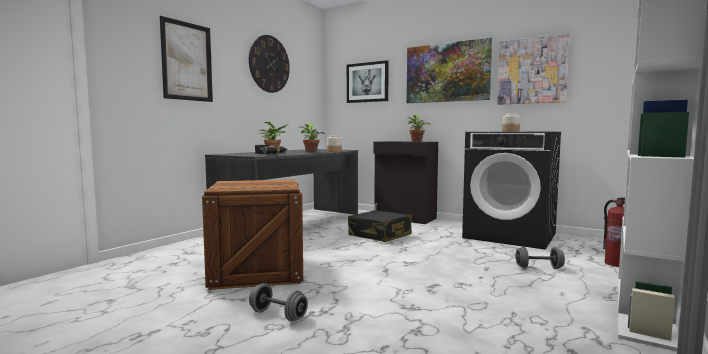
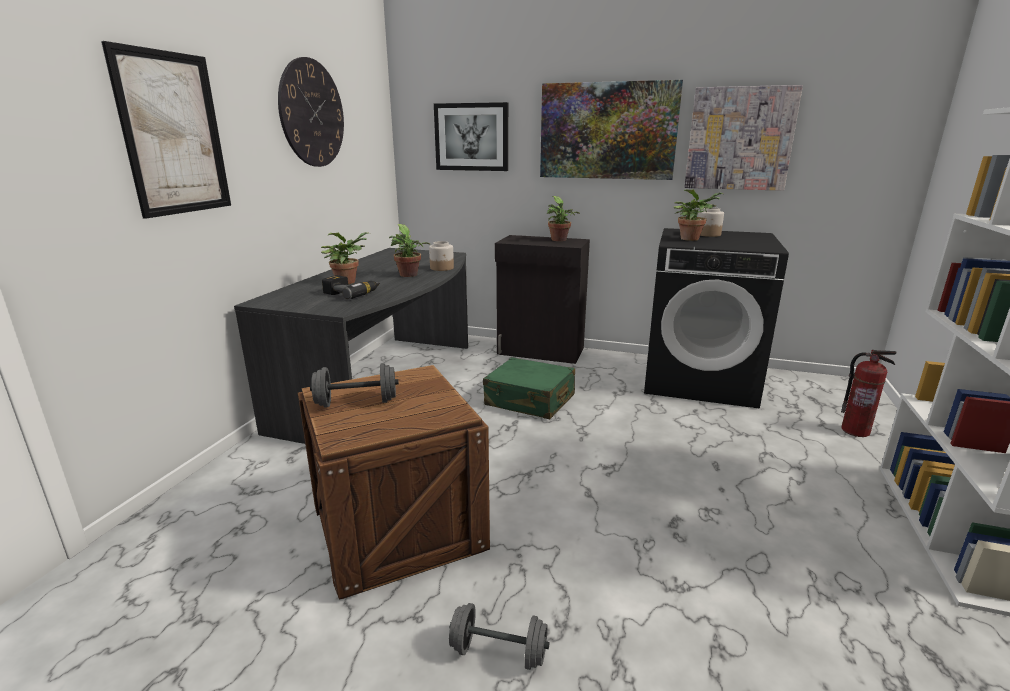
camera: 15 degrees left, 15 degrees up
black suitcase [348,210,412,242] -> green suitcase [483,357,575,419]
grey dumbbell [516,247,565,269] -> grey dumbbell moved to [310,363,399,407]
none -> potted plant [674,189,723,241]

